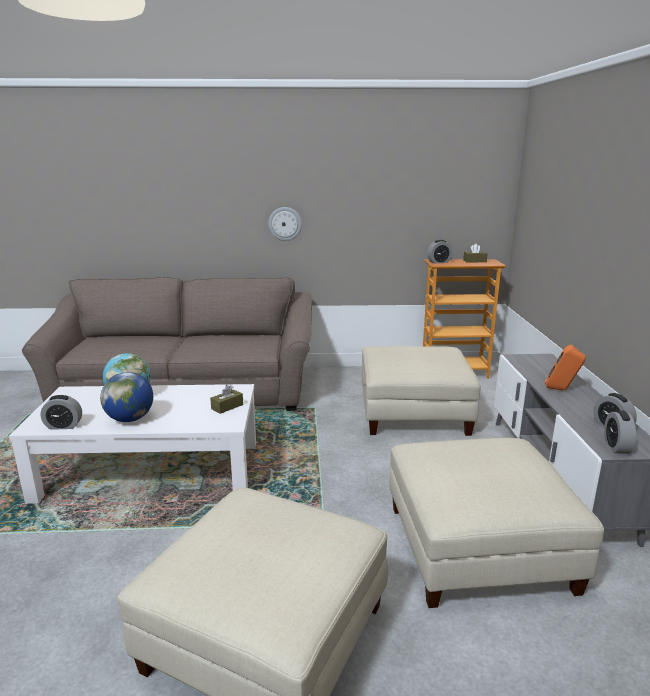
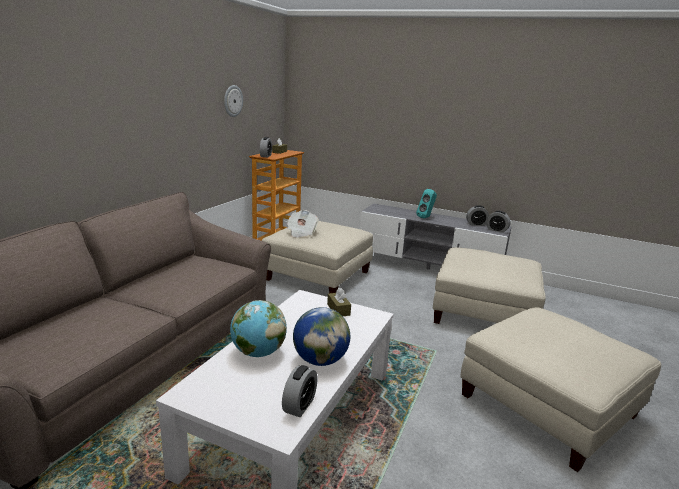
camera: 65 degrees left, 0 degrees up
wall clock [268,207,302,241] -> wall clock moved to [224,85,243,117]
orange speaker [545,345,586,390] -> turquoise speaker [416,189,437,218]
none -> newspaper [287,210,319,238]

